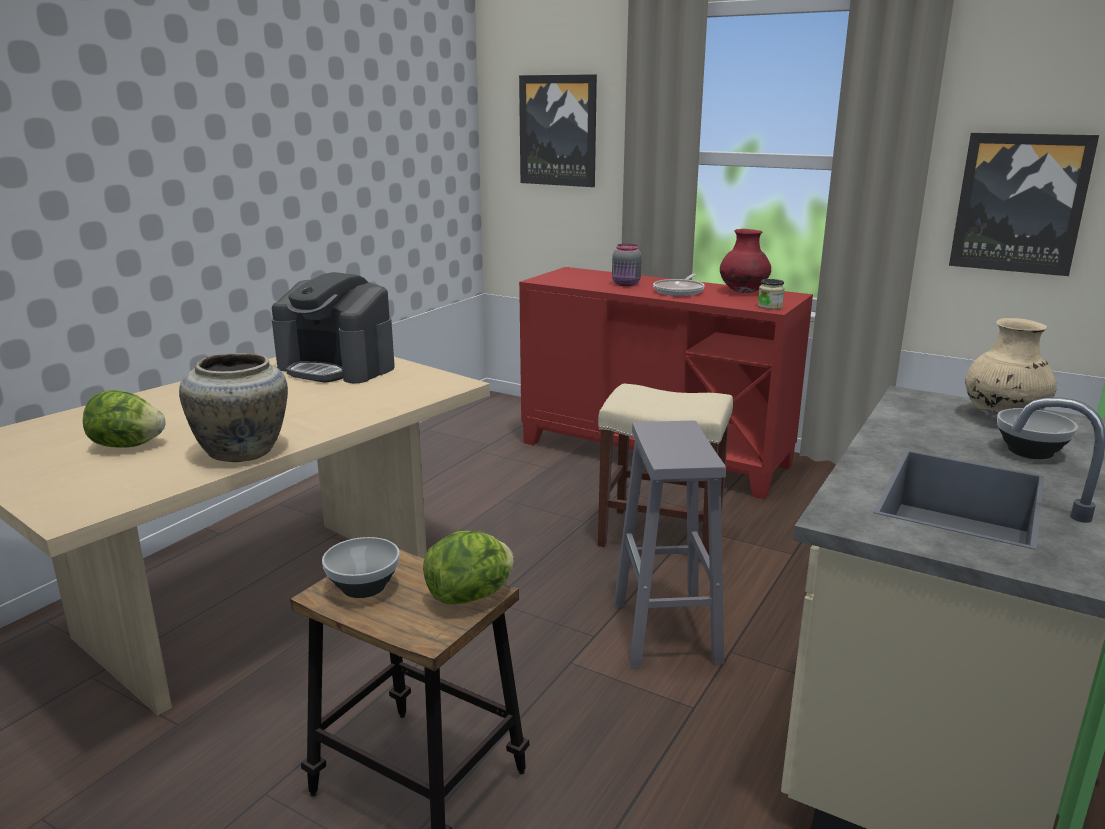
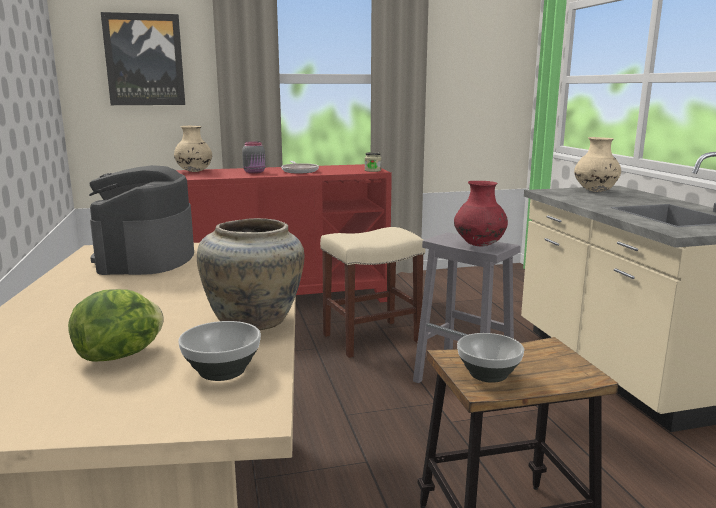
camera: 45 degrees left, 5 degrees down
coffee machine [272,272,395,383] -> coffee machine turned 105 degrees clockwise [89,165,194,275]
lettuce [423,531,514,604] -> none
red vase [720,229,771,293] -> red vase moved to [454,181,508,246]
picture [949,133,1099,276] -> none
bowl [997,408,1078,459] -> bowl moved to [178,321,261,381]
none -> beige vase [174,126,212,172]

